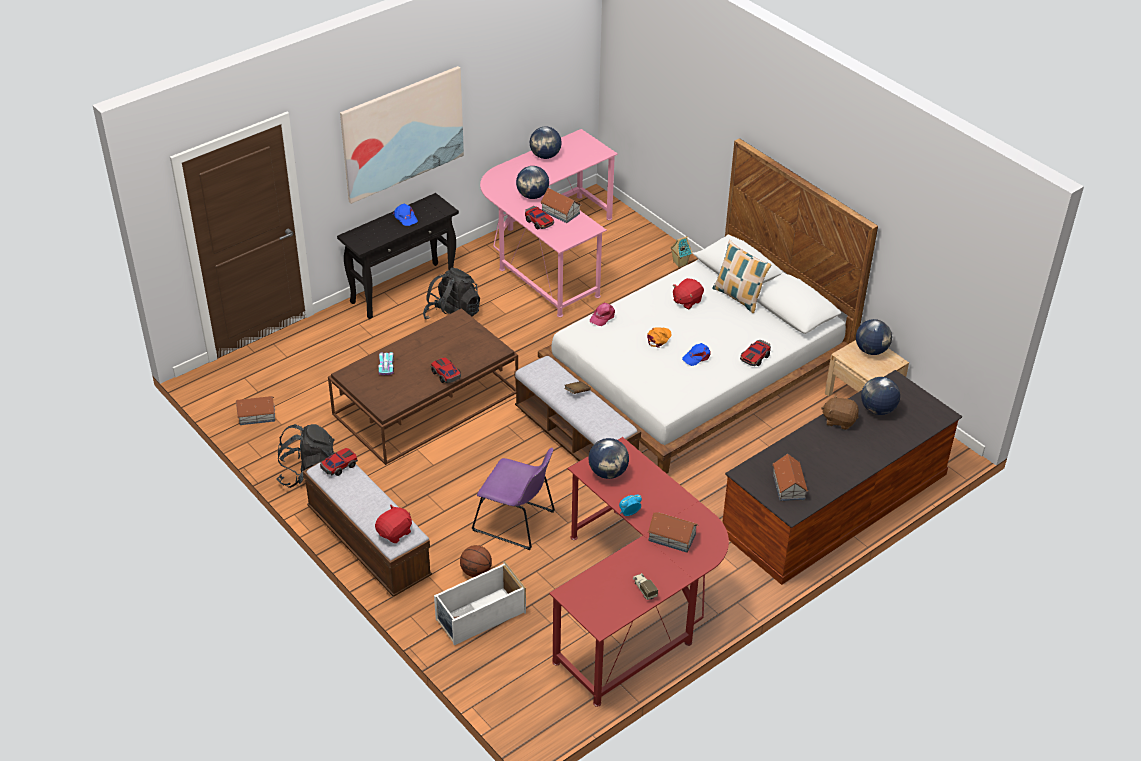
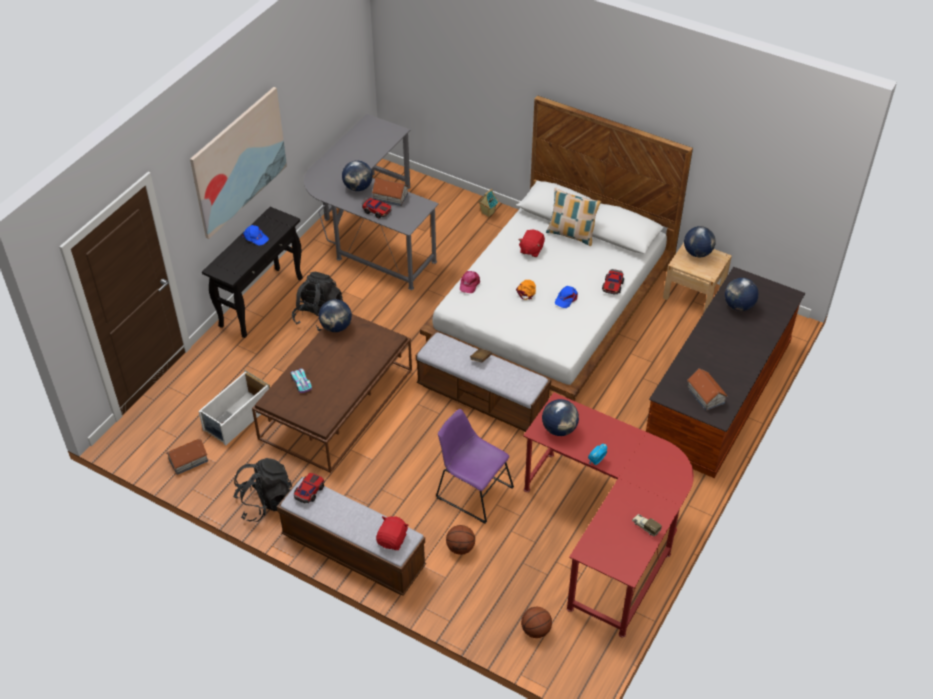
camera: 20 degrees left, 5 degrees up
toy car [431,357,461,383] -> none
white storage box [434,561,526,645] -> white storage box moved to [198,370,270,445]
purple chair [472,448,555,550] -> purple chair turned 150 degrees counterclockwise [436,409,514,523]
pink desk [480,129,618,317] -> grey desk [304,114,439,290]
globe [529,127,562,159] -> globe moved to [319,299,352,332]
toy house [648,512,698,553] -> none
brown plush toy [821,394,859,430] -> none
none -> basketball [521,607,552,638]

